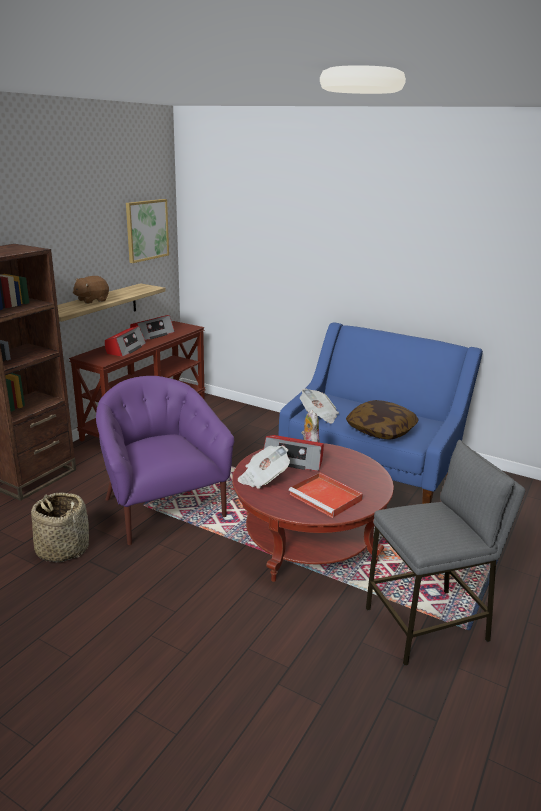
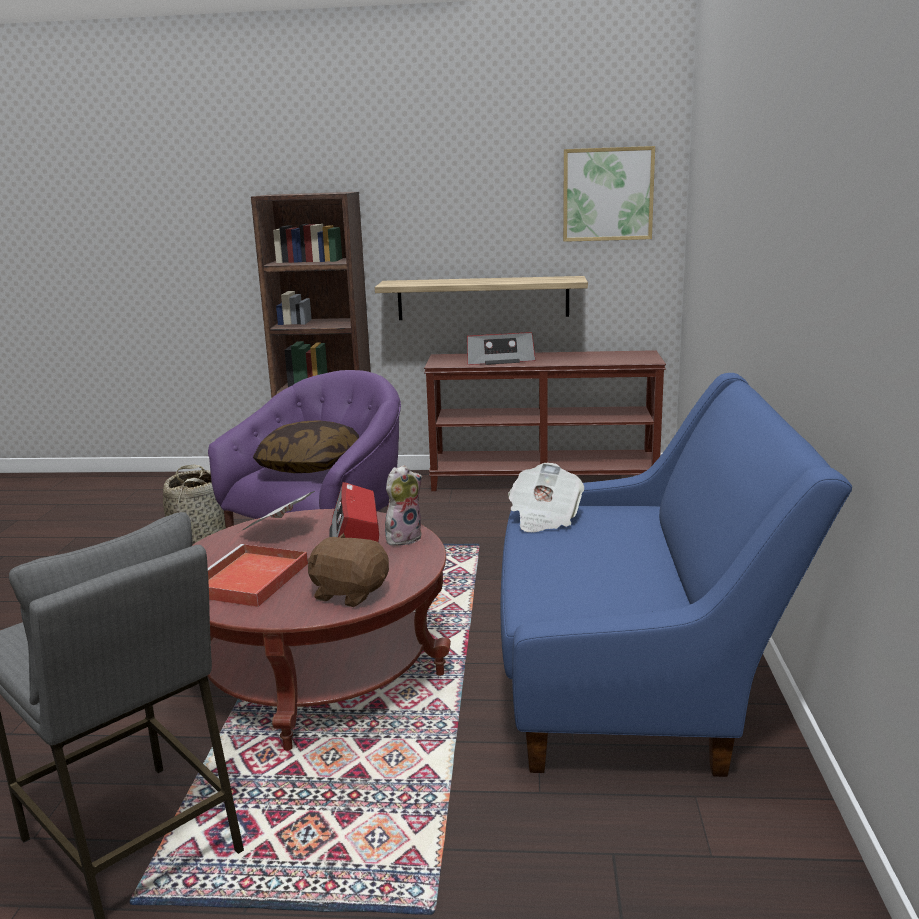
camera: 65 degrees right, 5 degrees down
brown plush toy [73,276,109,304] -> brown plush toy moved to [308,533,389,607]
radio [130,315,175,340] -> none
pillow [346,400,419,440] -> pillow moved to [253,420,359,473]

